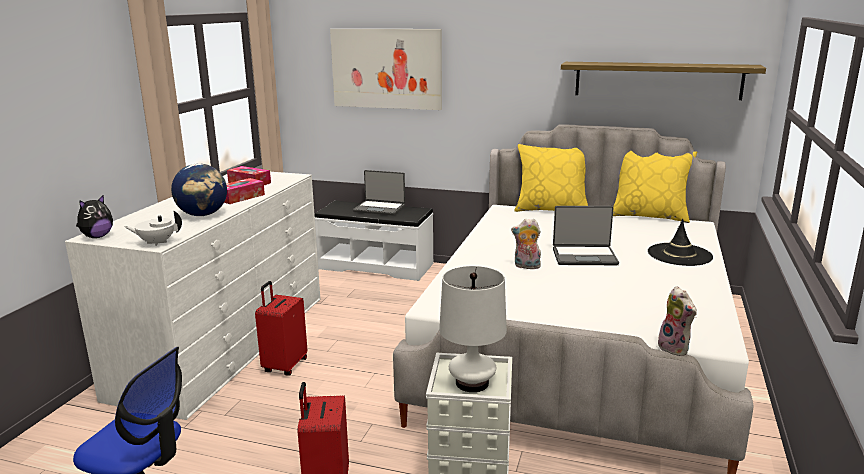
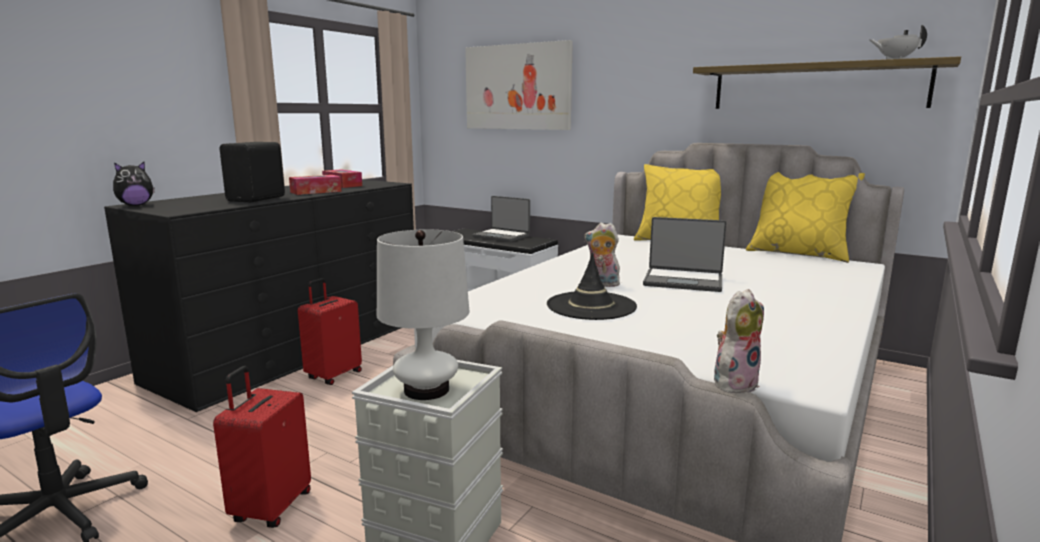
camera: 15 degrees right, 5 degrees down
white dresser [65,172,320,420] -> black dresser [104,180,414,412]
white teapot [124,211,182,246] -> white teapot moved to [870,25,927,59]
globe [171,163,227,216] -> black speaker [220,142,285,202]
black hat [648,219,713,266] -> black hat moved to [547,252,637,320]
plush toy [657,286,697,356] -> plush toy turned 120 degrees counterclockwise [714,289,764,393]

